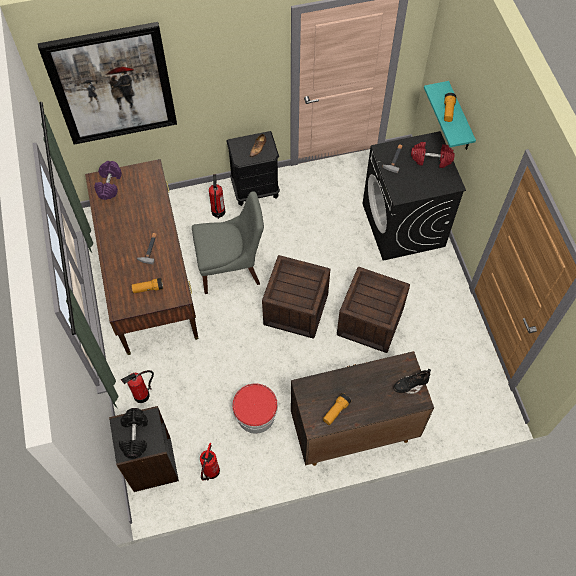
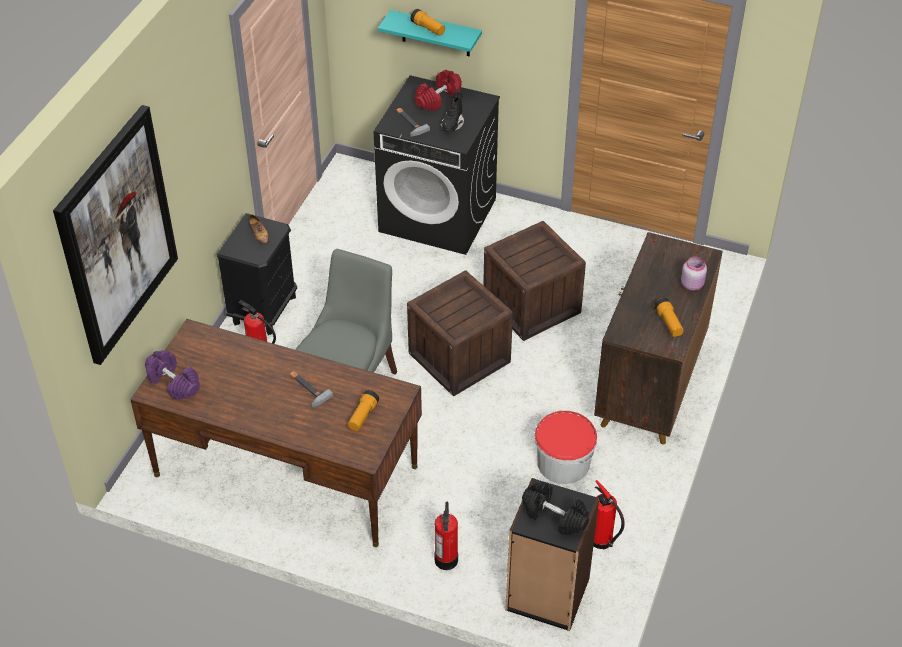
camera: 55 degrees left, 15 degrees down
black boot [393,369,431,394] -> black boot moved to [440,89,464,132]
none -> pink jar [681,256,707,291]

